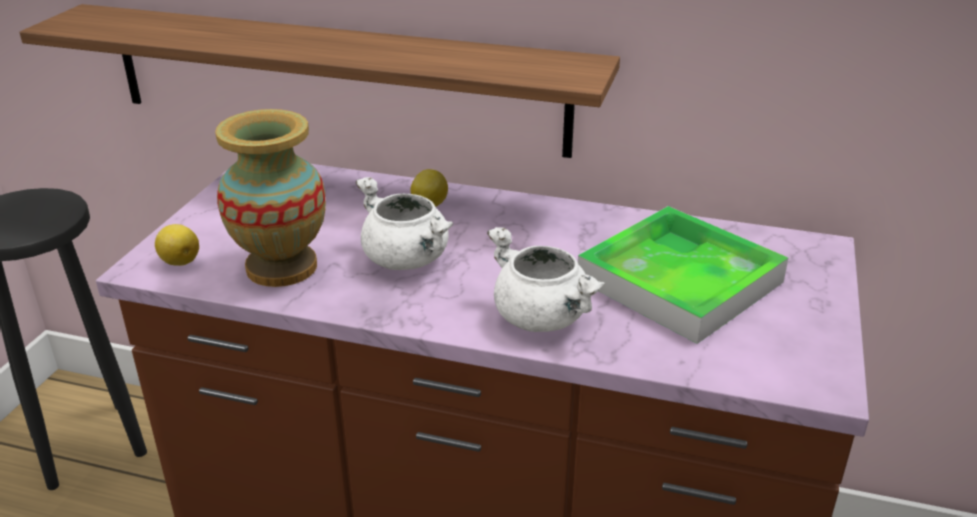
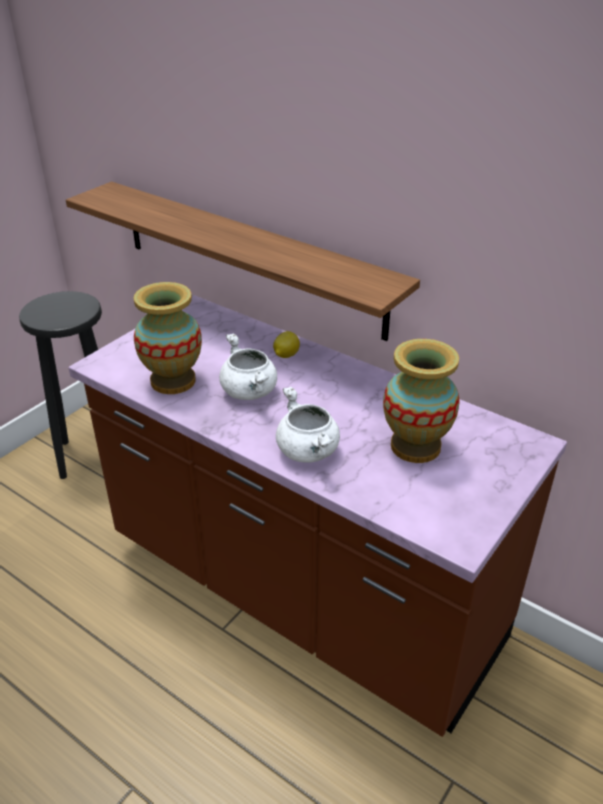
camera: 20 degrees right, 5 degrees up
lemon [155,224,199,266] -> none
tray [578,206,788,344] -> vase [383,339,459,463]

